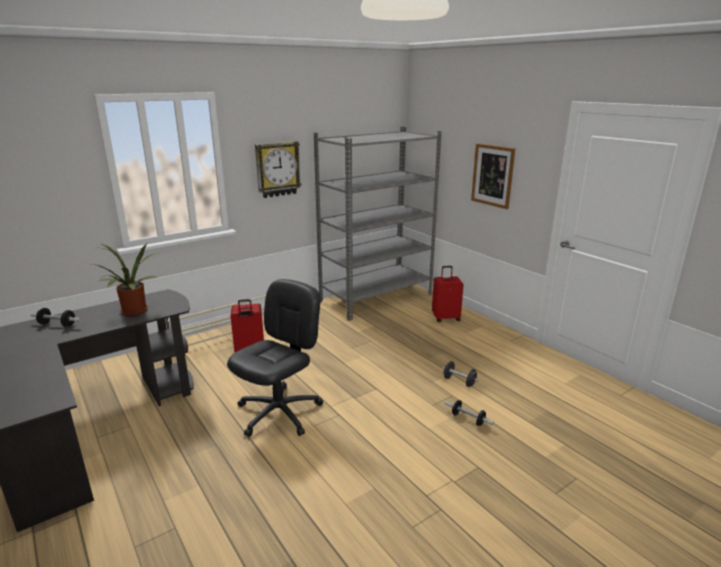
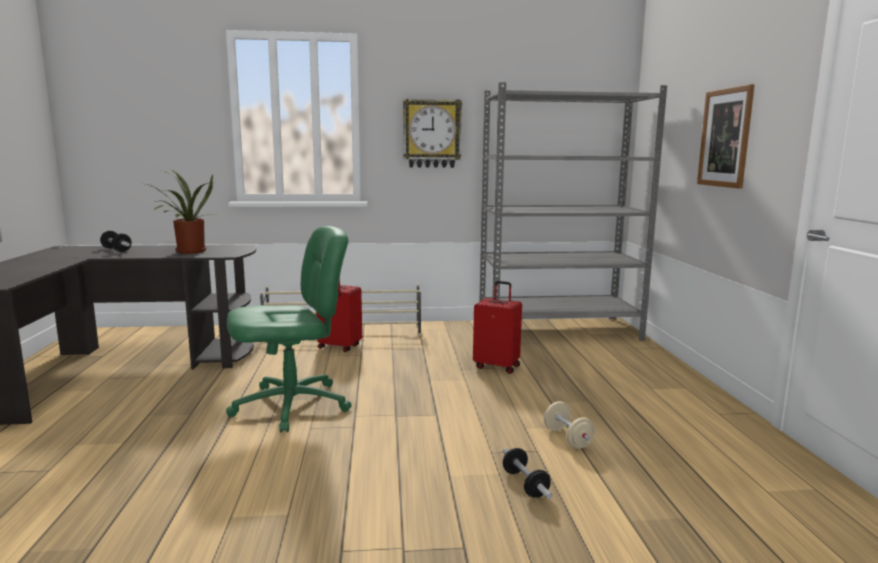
camera: 30 degrees right, 10 degrees down
black office chair [227,279,323,437] -> green office chair [226,226,352,432]
red suitcase [432,266,464,322] -> red suitcase moved to [473,281,522,374]
black dumbbell [442,361,479,387] -> beige dumbbell [544,401,595,449]

